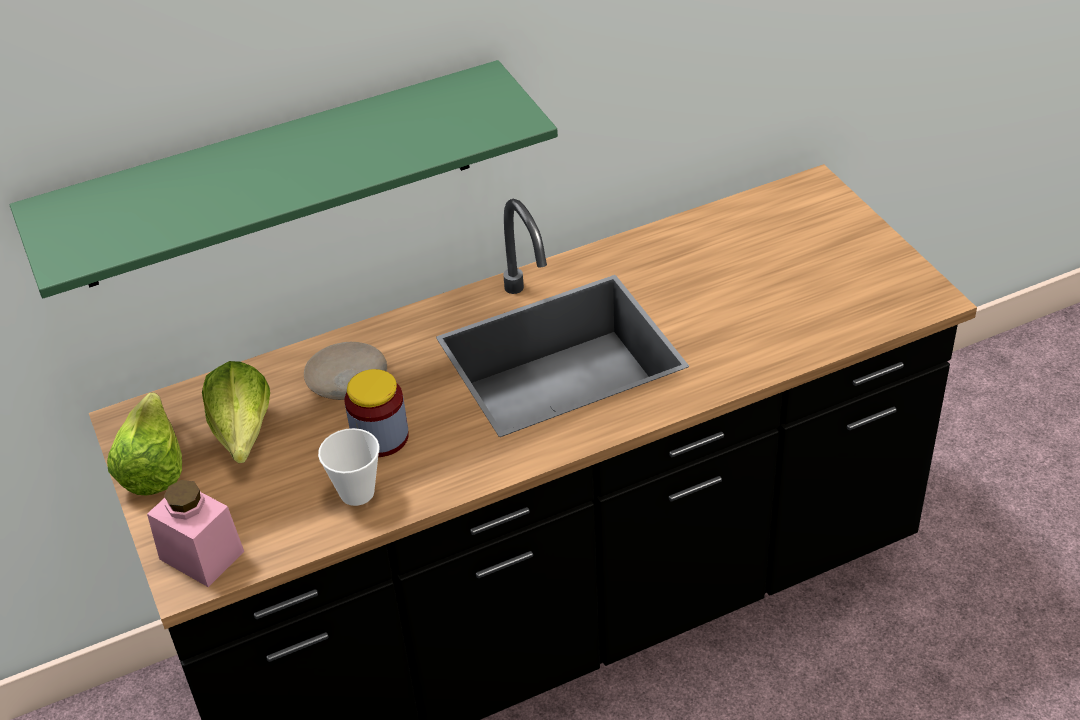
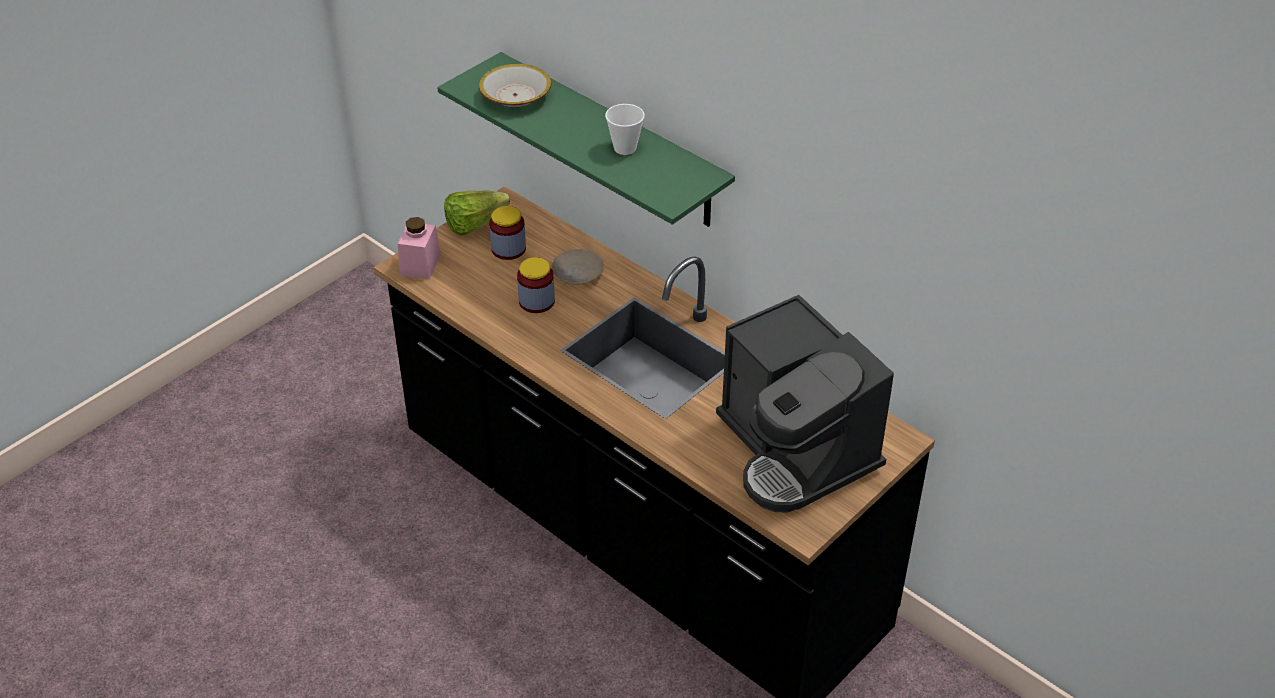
camera: 65 degrees right, 0 degrees up
lettuce [202,361,270,463] -> jar [489,206,526,260]
cup [318,428,380,506] -> cup moved to [605,104,645,155]
none -> bowl [479,64,551,108]
none -> coffee machine [716,295,894,512]

